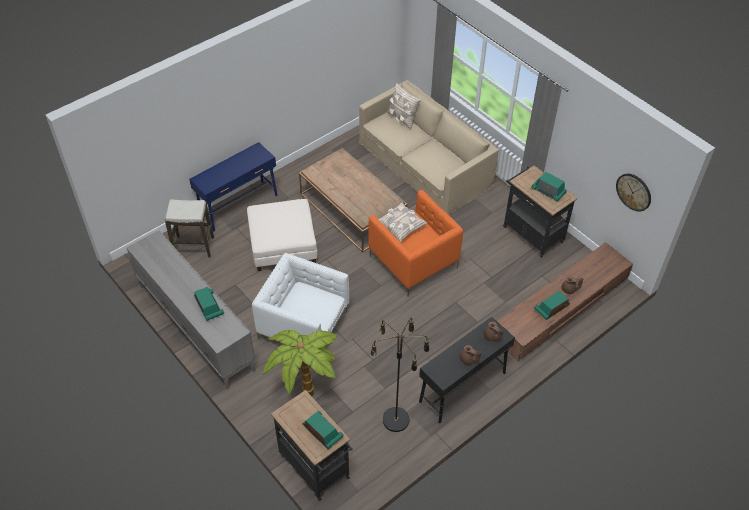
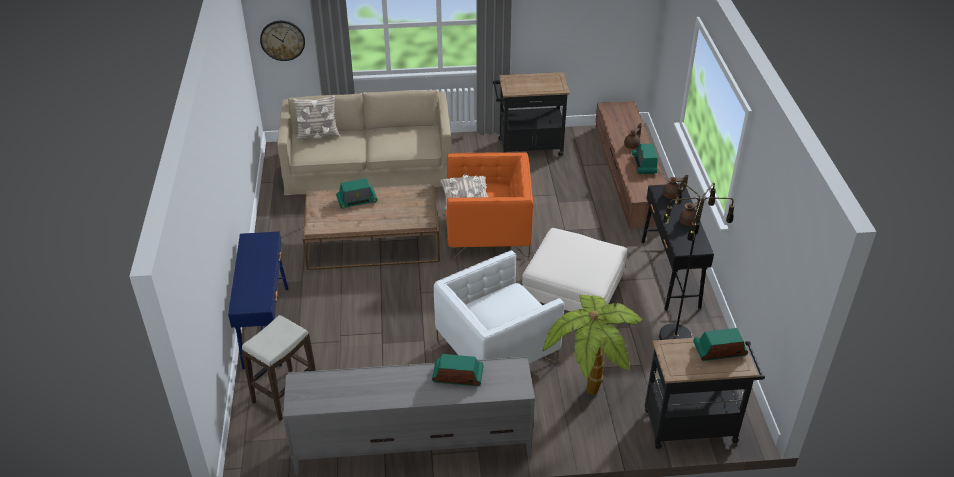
camera: 55 degrees left, 10 degrees down
white ottoman [247,199,318,271] -> white ottoman moved to [522,228,628,312]
radio [531,172,567,202] -> radio moved to [336,178,377,209]
wall clock [616,174,651,212] -> wall clock moved to [260,21,305,61]

